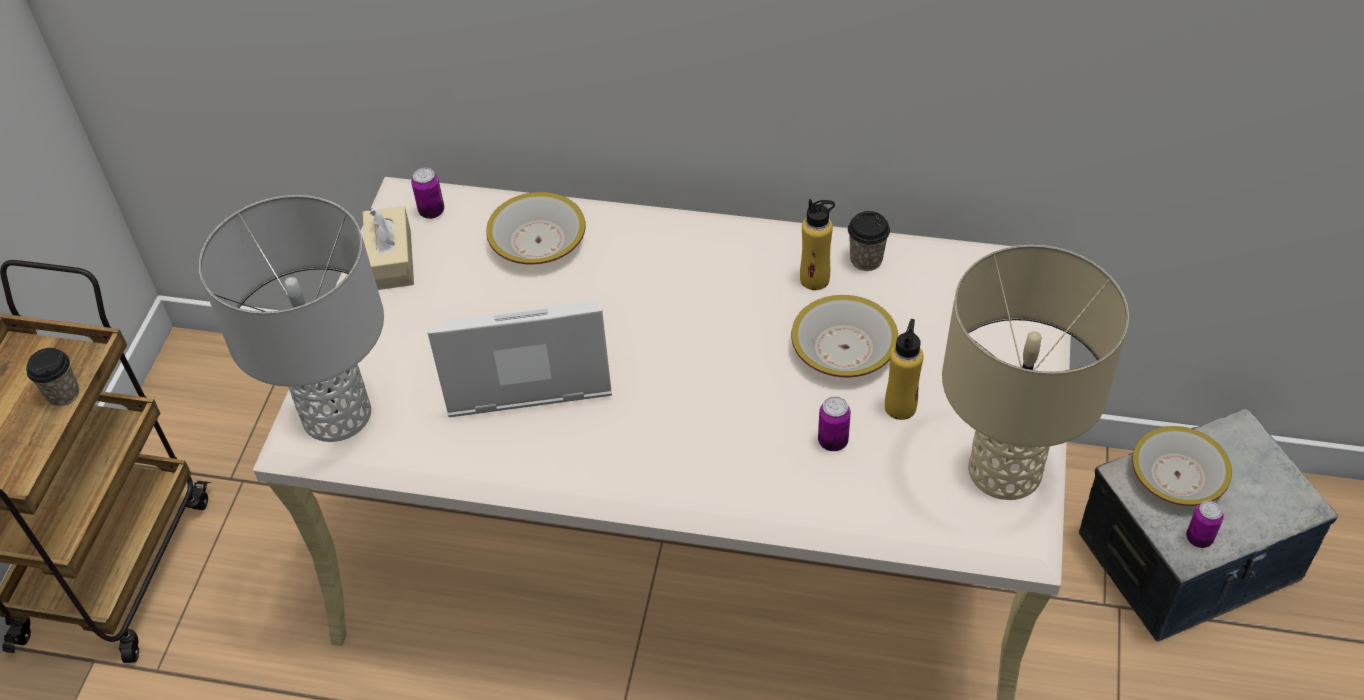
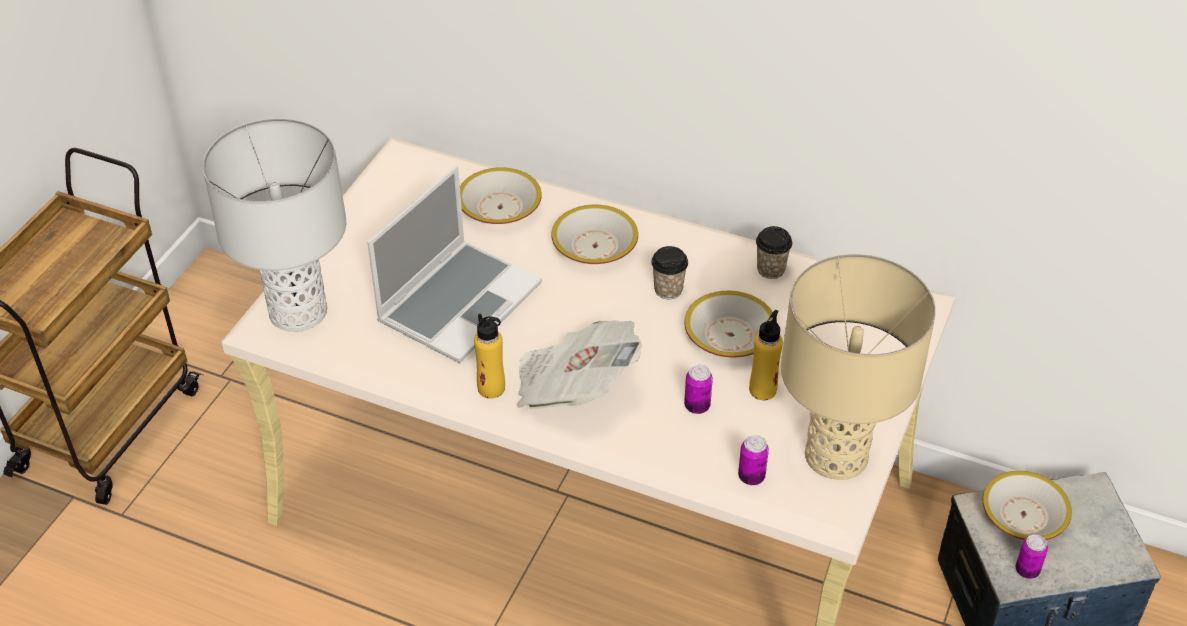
camera: 10 degrees right, 5 degrees down
cup [26,348,79,406] -> cup moved to [651,246,688,299]
beige tissue box [363,206,414,290] -> none
can [411,168,444,219] -> can moved to [738,435,769,485]
laptop [427,300,612,417] -> laptop turned 120 degrees clockwise [367,165,542,363]
yellow bottle [800,199,835,290] -> yellow bottle moved to [474,313,505,399]
none -> newspaper [517,320,642,409]
none -> bowl [551,205,638,264]

